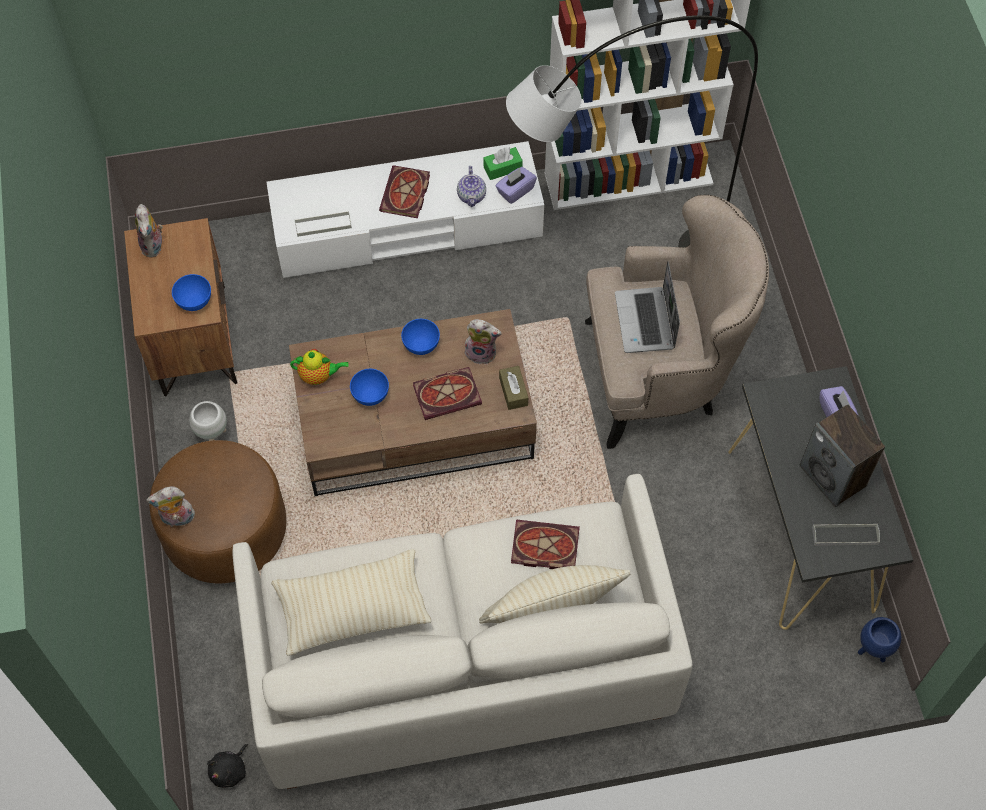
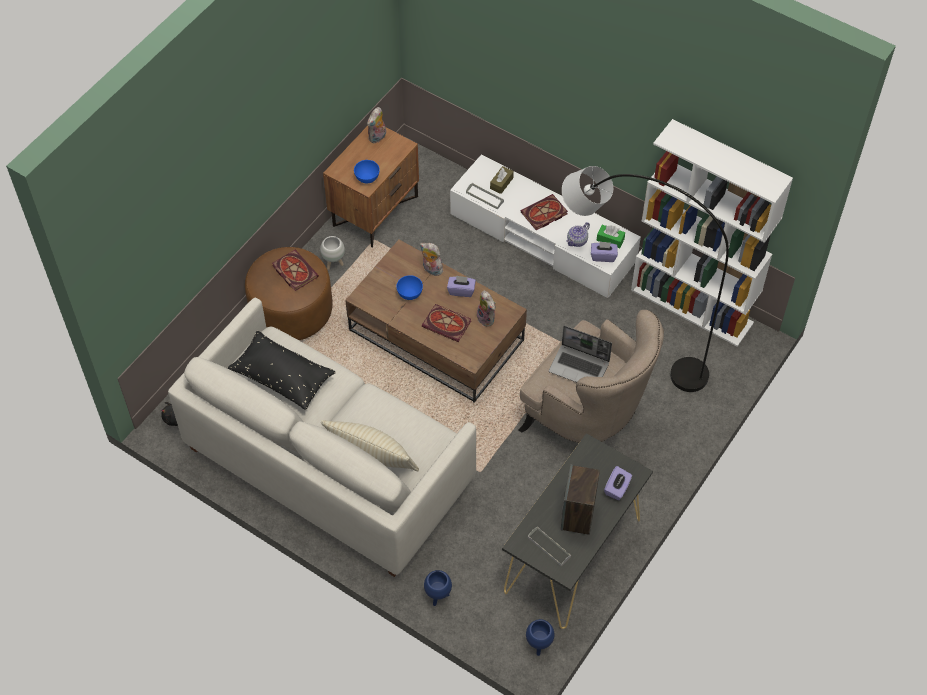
camera: 45 degrees right, 5 degrees down
plush toy [146,486,195,527] -> plush toy moved to [420,243,443,276]
beige pillow [271,549,431,656] -> black pillow [228,331,335,410]
teapot [290,349,348,385] -> none
blue bowl [401,319,440,355] -> purple tissue box [447,275,476,297]
brown tissue box [499,366,528,410] -> brown tissue box moved to [490,166,514,194]
book [511,519,580,569] -> book moved to [272,250,319,291]
laptop [615,261,680,353] -> laptop turned 105 degrees counterclockwise [549,326,612,382]
none -> blue planter [424,570,452,606]

